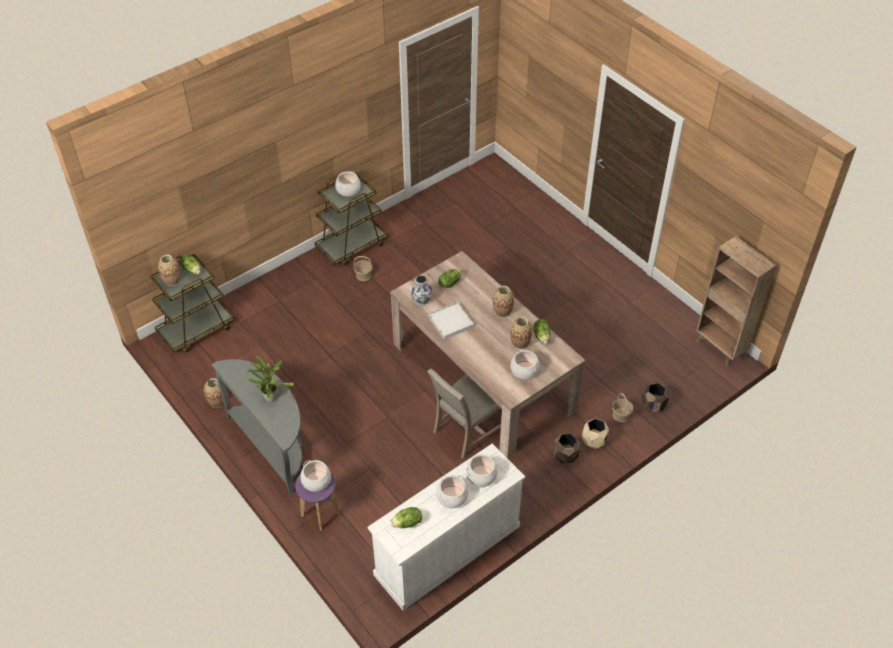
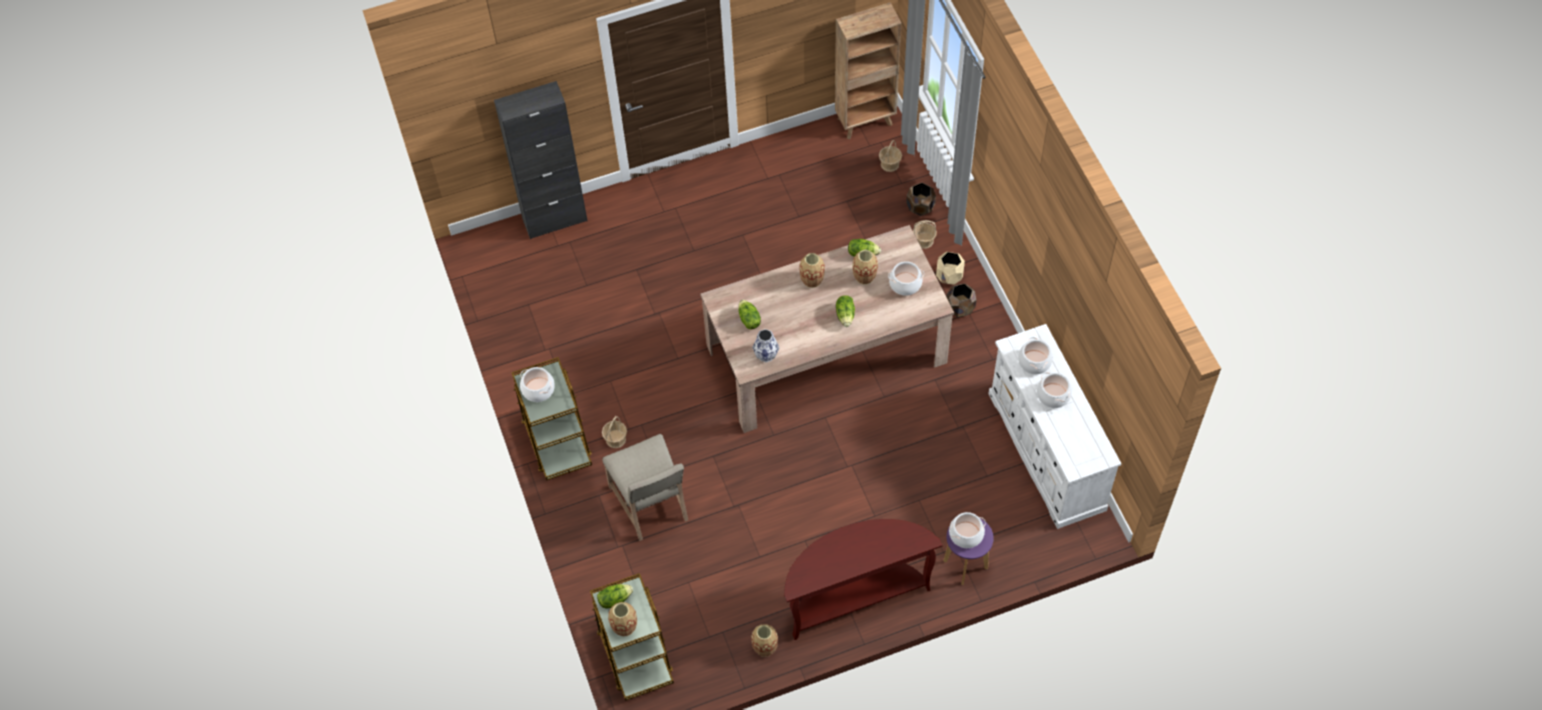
camera: 70 degrees left, 10 degrees up
grey console table [211,359,305,495] -> brown console table [784,519,943,640]
potted plant [247,356,294,402] -> none
lettuce [390,507,422,528] -> lettuce moved to [836,295,855,327]
beige chair [427,369,502,459] -> beige chair moved to [602,434,688,541]
white tray [428,302,474,340] -> none
none -> black cabinet [494,81,588,239]
none -> basket [879,140,902,172]

